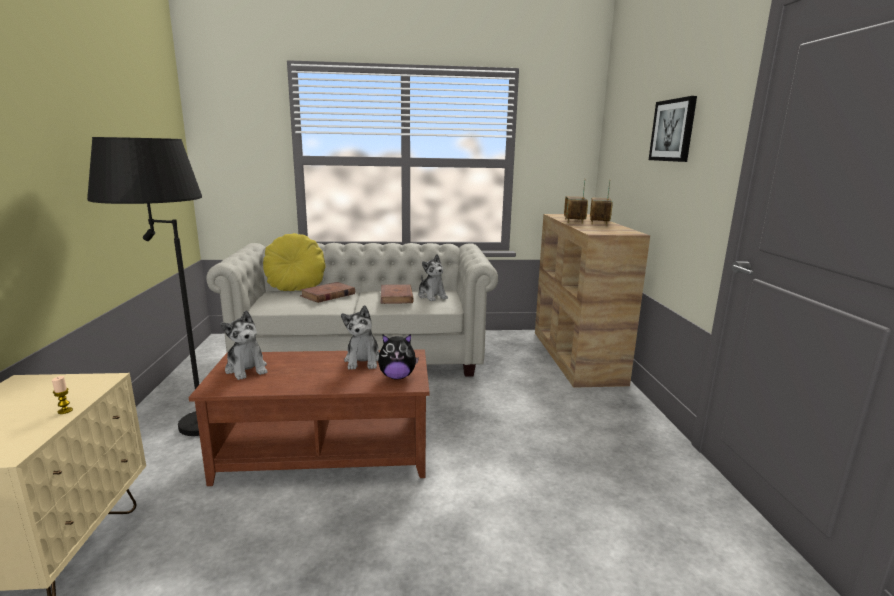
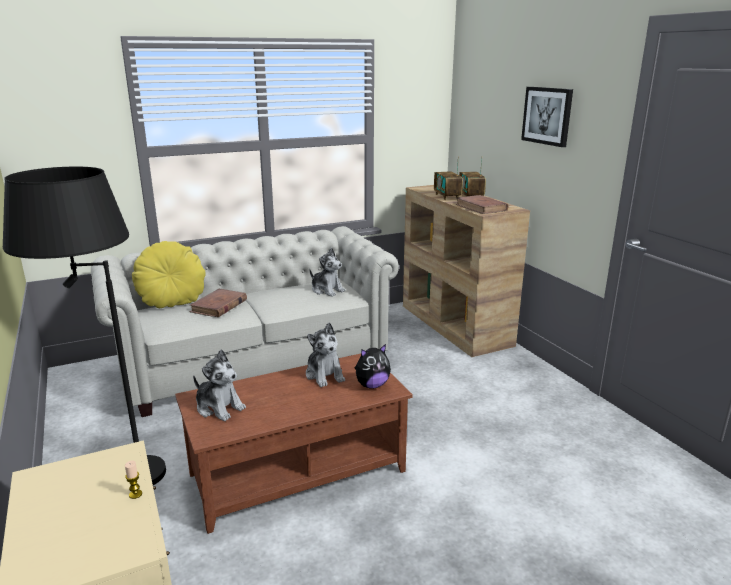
camera: 20 degrees left, 5 degrees up
brown book [380,284,414,304] -> brown book moved to [456,195,508,214]

